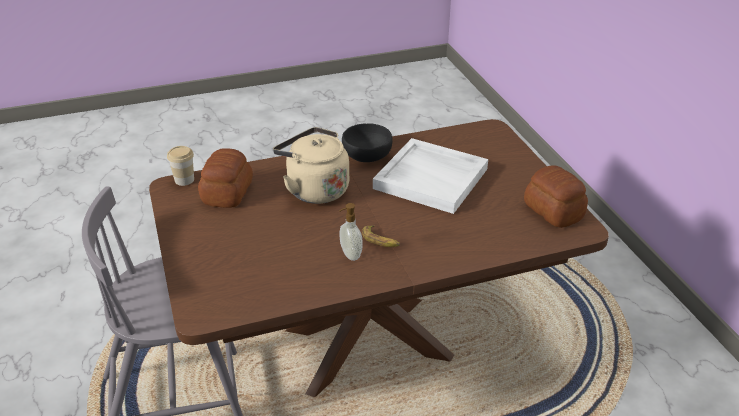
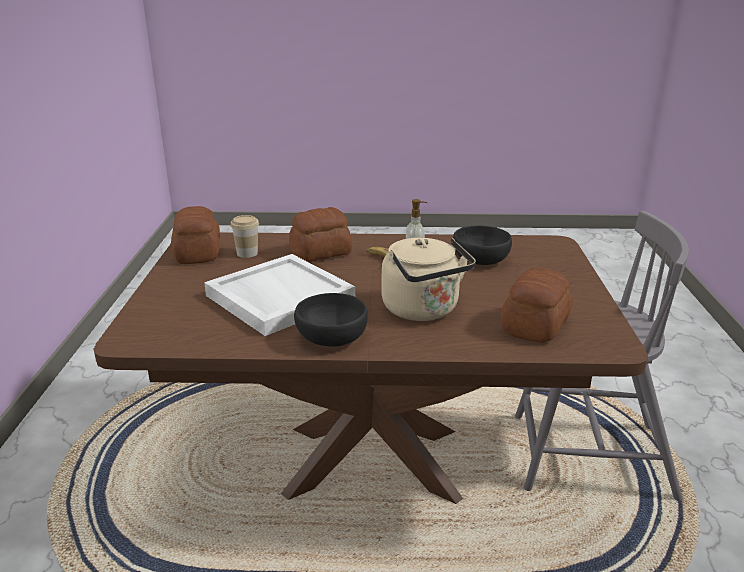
camera: 160 degrees left, 10 degrees down
cup [167,146,194,186] -> cup moved to [231,215,259,258]
none -> bread [289,207,352,262]
none -> black bowl [453,226,512,265]

